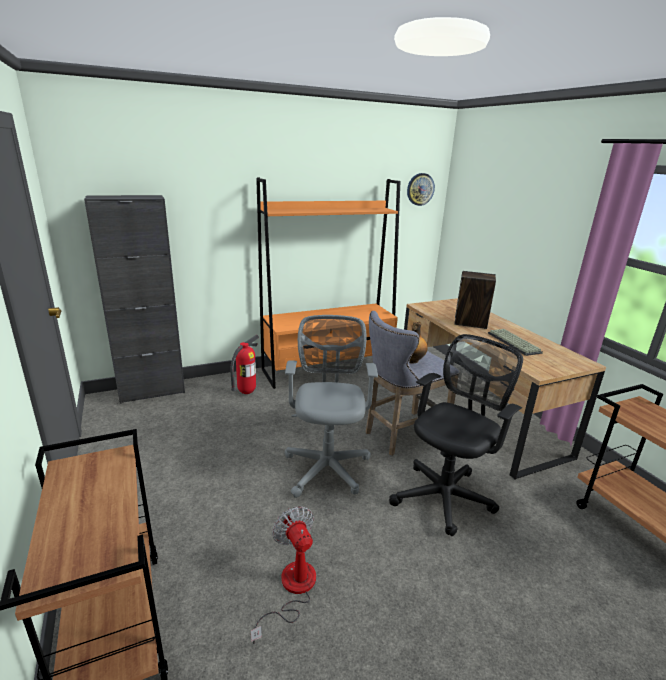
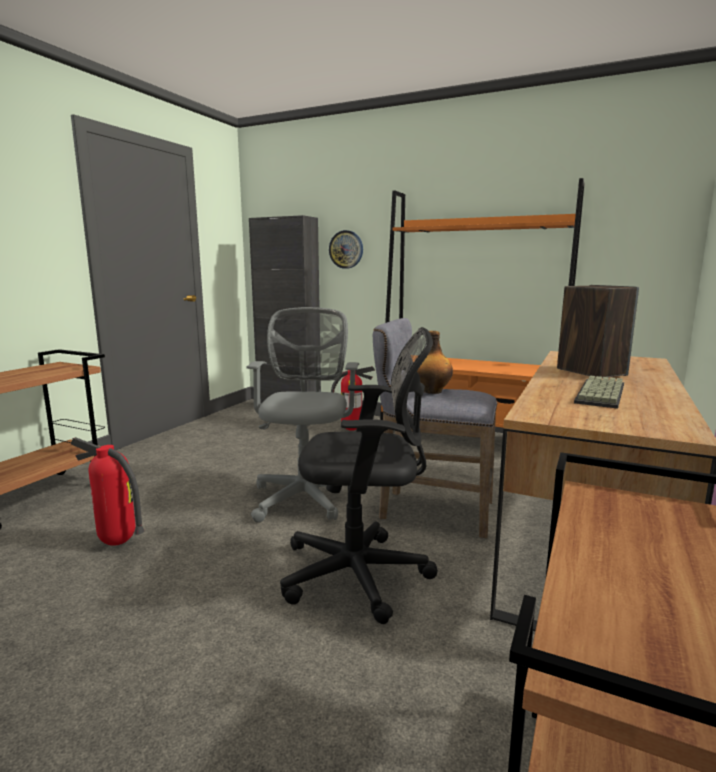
camera: 50 degrees right, 10 degrees down
fan [251,506,316,644] -> fire extinguisher [71,437,145,546]
grey office chair [285,315,378,498] -> grey office chair turned 45 degrees counterclockwise [246,307,359,523]
wall clock [407,173,435,206] -> wall clock moved to [329,230,363,269]

